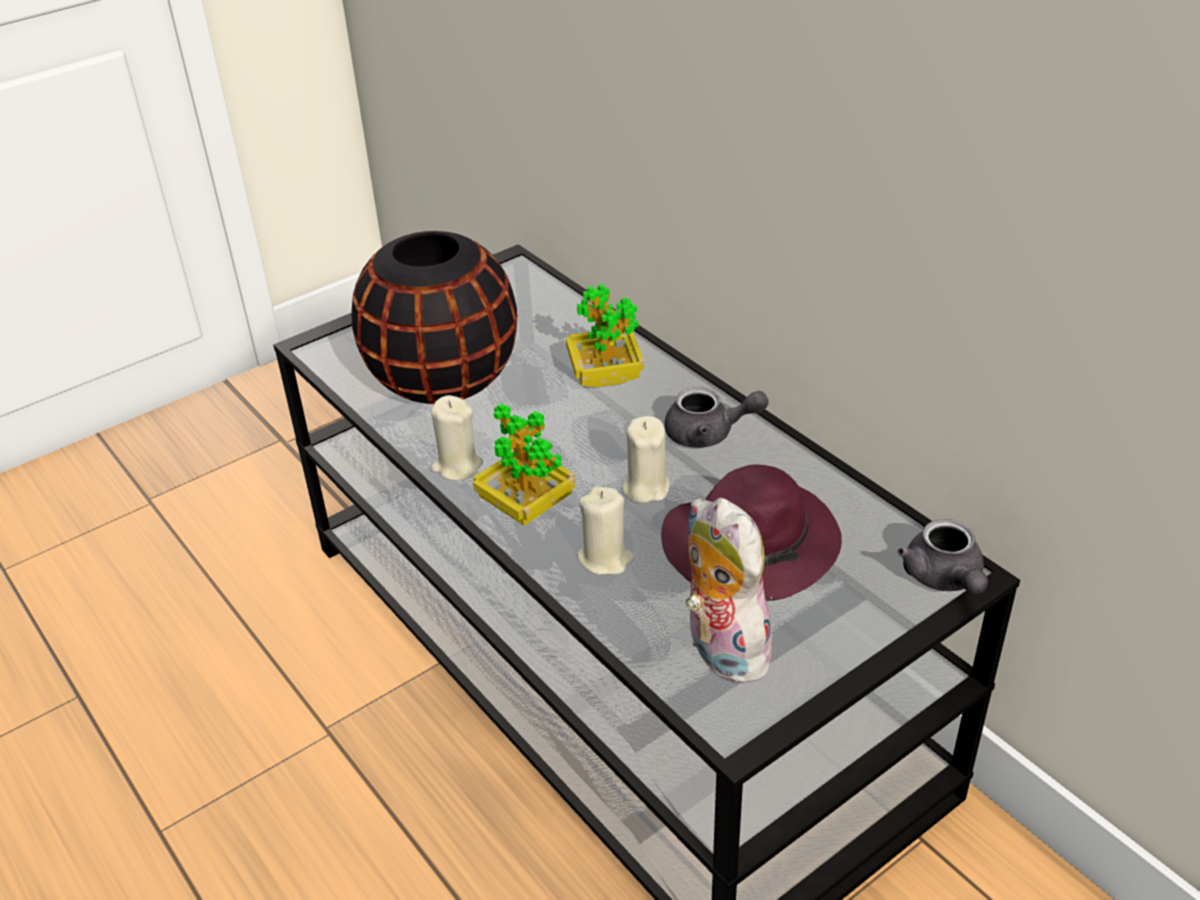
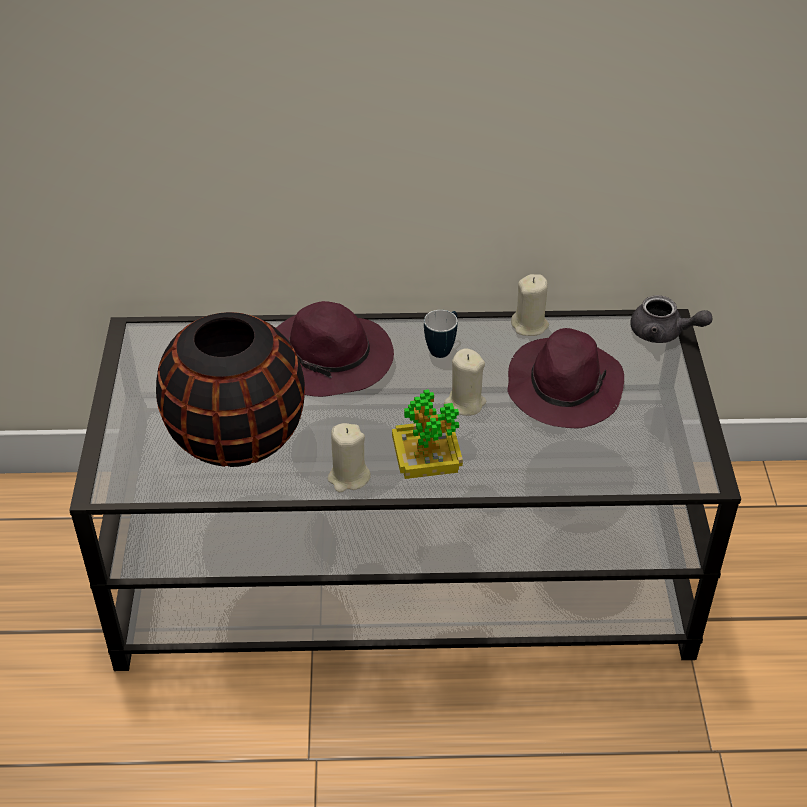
camera: 55 degrees left, 5 degrees up
potted plant [566,284,644,387] -> purple hat [276,301,394,397]
beige candle [577,487,635,575] -> beige candle moved to [511,274,549,336]
grey teapot [664,387,769,448] -> mug [424,310,457,358]
plush toy [686,497,779,684] -> none

